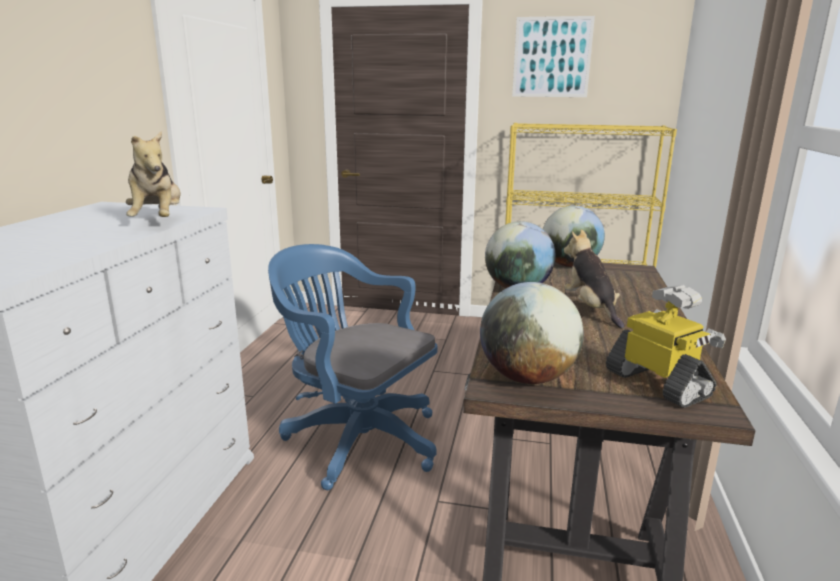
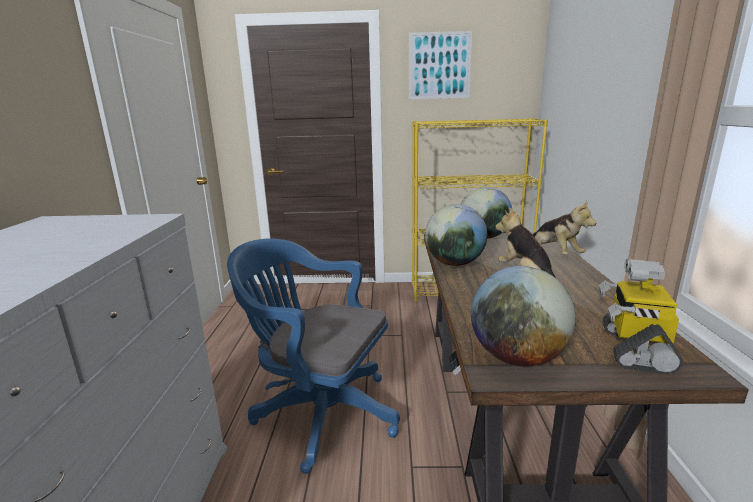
camera: 10 degrees left, 0 degrees up
plush toy [126,131,181,217] -> plush toy moved to [532,201,596,255]
toy robot [606,285,726,408] -> toy robot turned 120 degrees counterclockwise [599,259,683,374]

